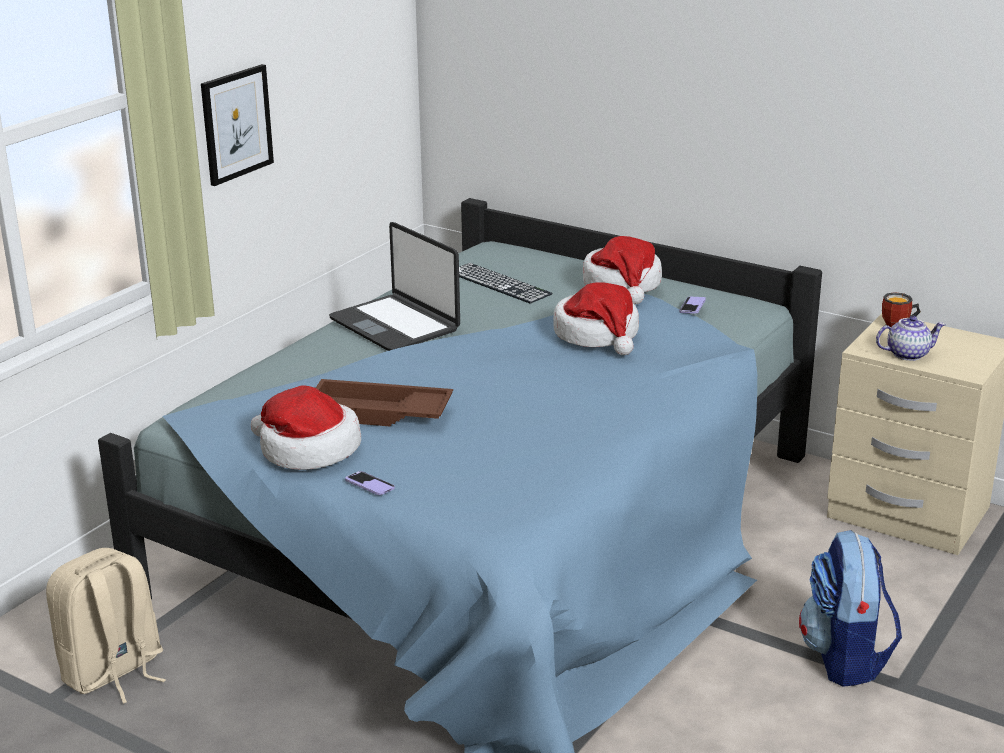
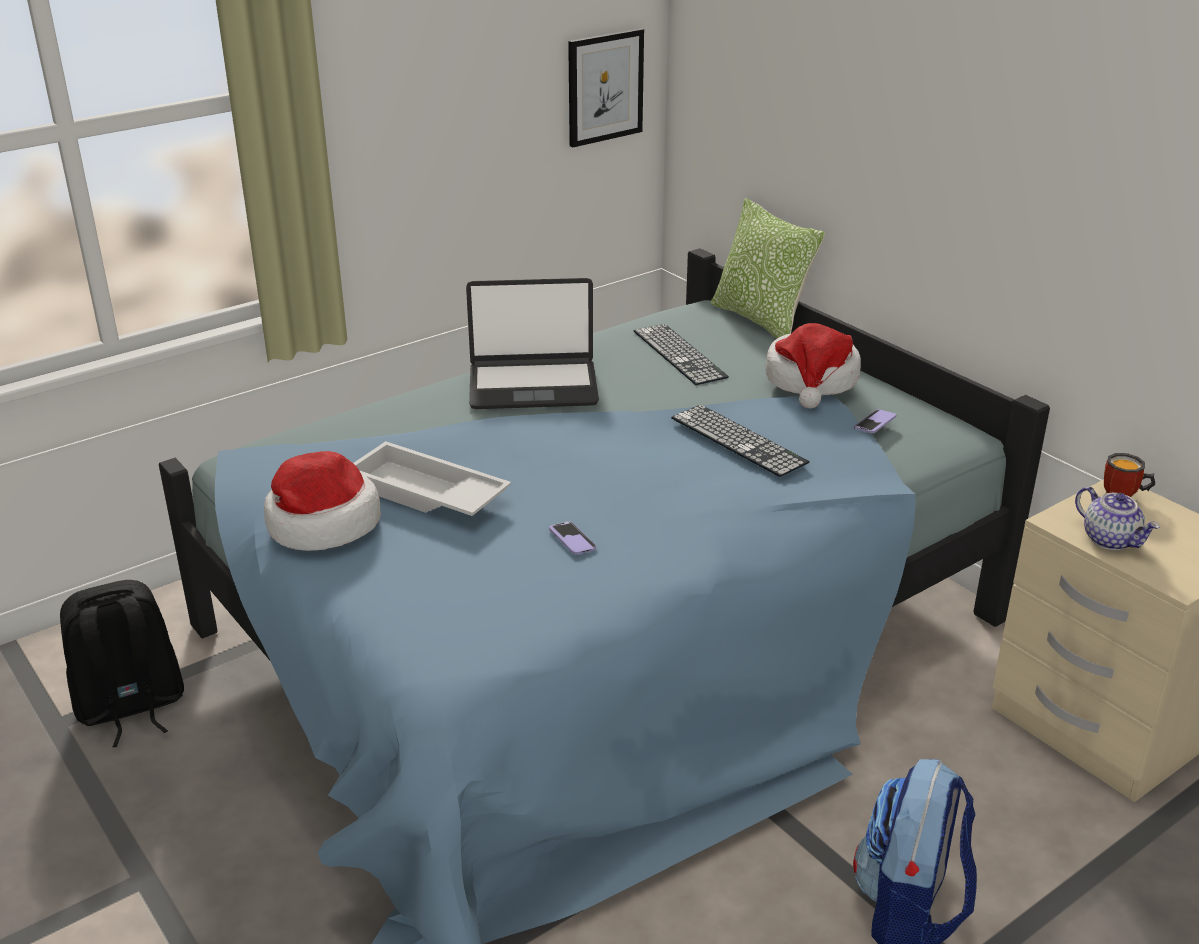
camera: 20 degrees right, 5 degrees up
beige backpack [46,548,166,704] -> black backpack [60,580,184,747]
picture [201,64,274,186] -> picture moved to [568,29,644,148]
brown tray [316,379,453,426] -> white tray [353,441,511,516]
laptop [329,222,460,351] -> laptop turned 75 degrees counterclockwise [466,278,599,409]
phone [345,471,395,495] -> phone moved to [549,522,596,555]
hat [553,282,639,355] -> keyboard [671,405,809,477]
teapot [876,316,946,361] -> teapot turned 45 degrees clockwise [1075,487,1160,550]
none -> pillow [710,198,825,338]

